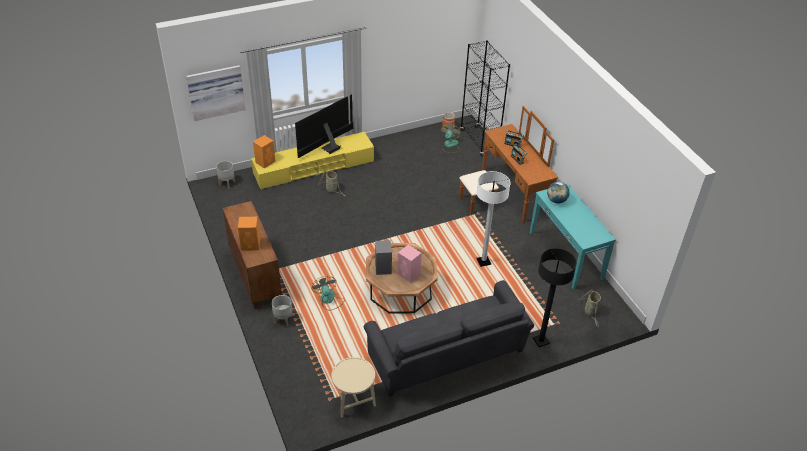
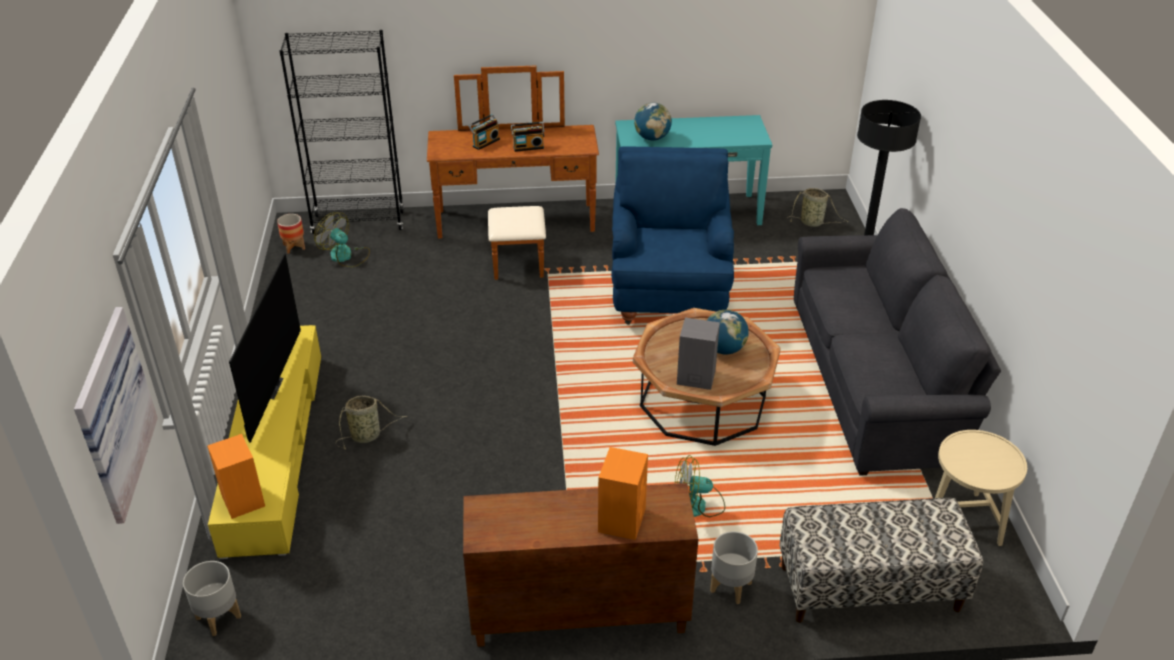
camera: 70 degrees left, 5 degrees down
television [295,94,353,158] -> television turned 150 degrees counterclockwise [229,253,301,442]
pink speaker [397,245,422,283] -> globe [707,310,749,355]
white floor lamp [476,171,510,267] -> blue armchair [611,146,734,325]
none -> bench [779,498,983,623]

